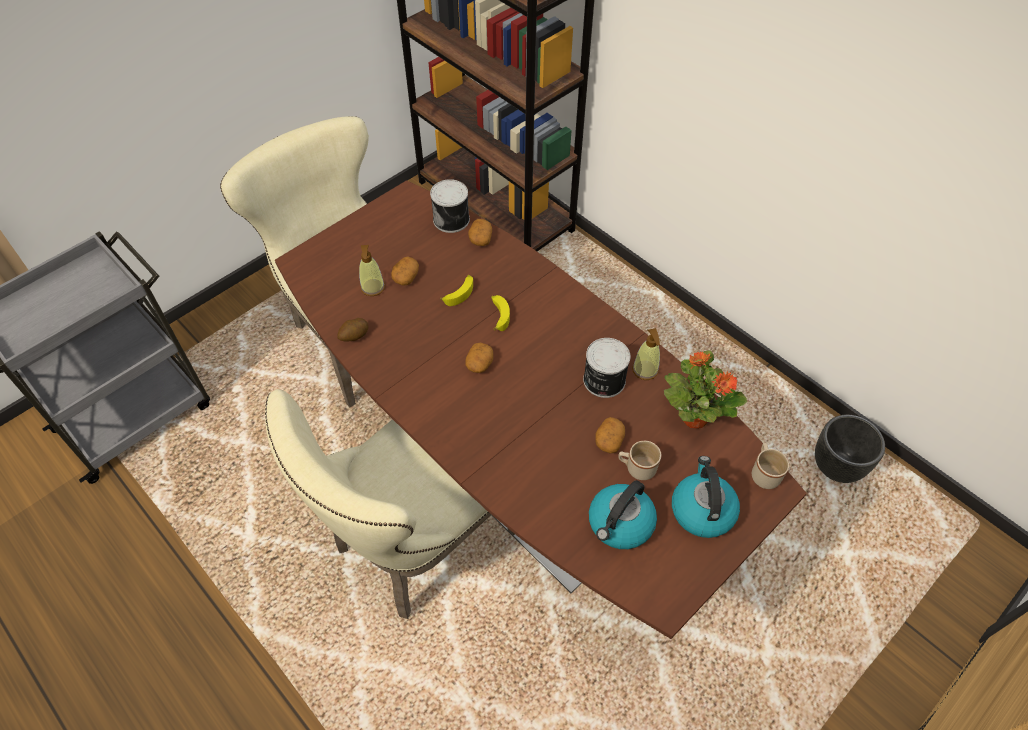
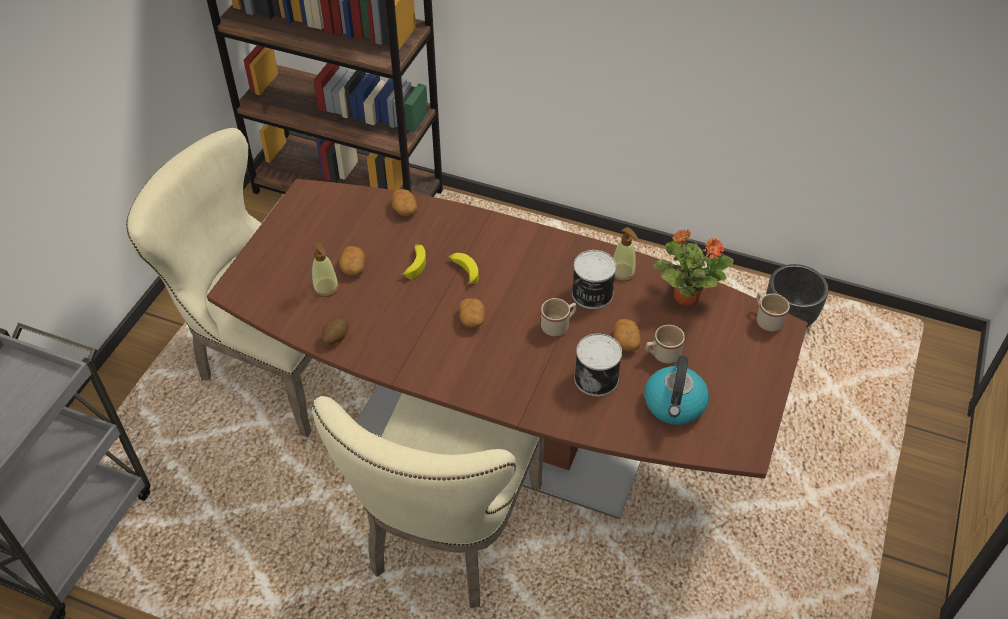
camera: 25 degrees left, 5 degrees down
can [430,179,470,233] -> can moved to [574,333,622,396]
kettle [672,456,740,538] -> none
none -> beige mug [541,298,577,336]

